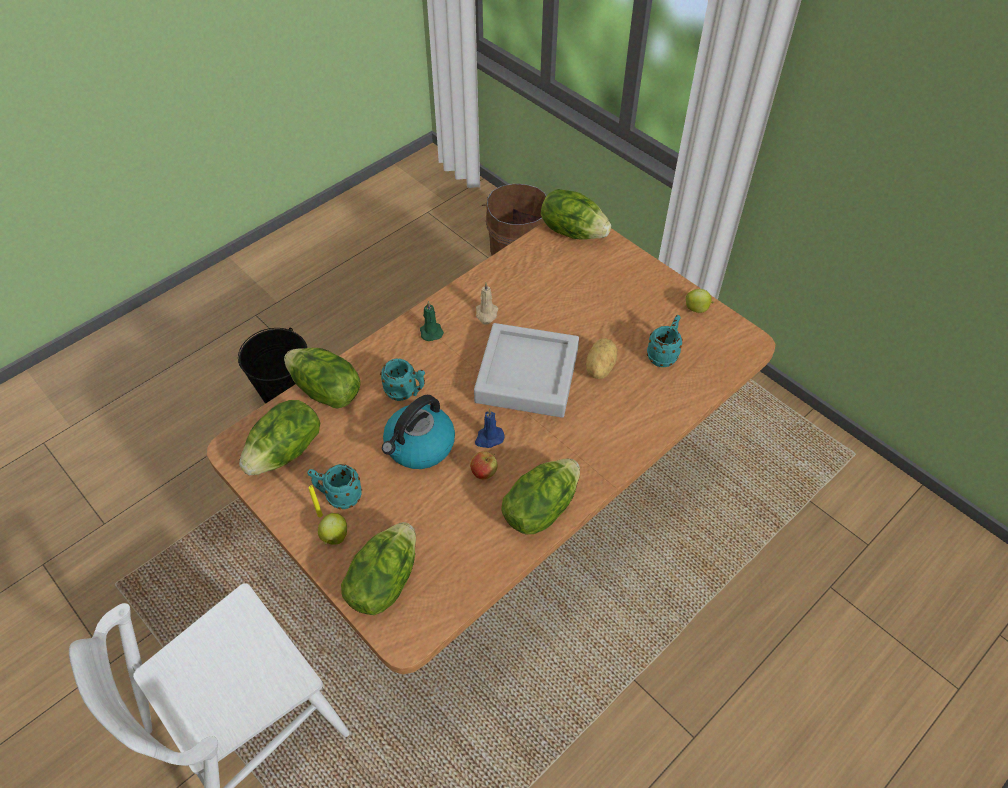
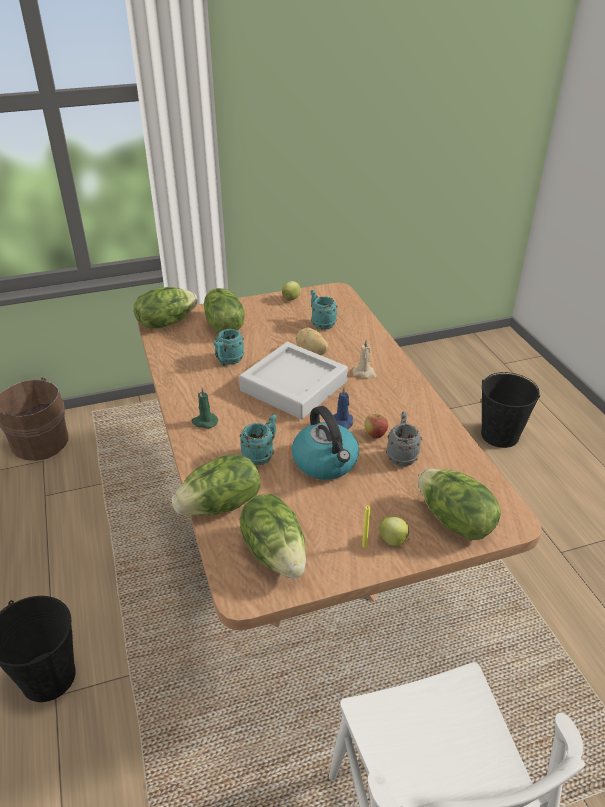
camera: 65 degrees left, 15 degrees down
turquoise mug [307,464,362,509] -> turquoise mug moved to [213,329,244,366]
beige candle [476,283,498,325] -> beige candle moved to [353,339,377,378]
lettuce [501,459,580,534] -> lettuce moved to [204,288,245,333]
none -> grey mug [386,412,422,466]
none -> black bucket [481,372,540,448]

